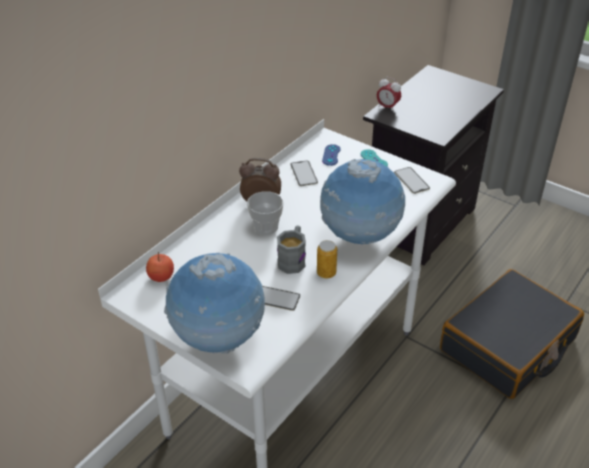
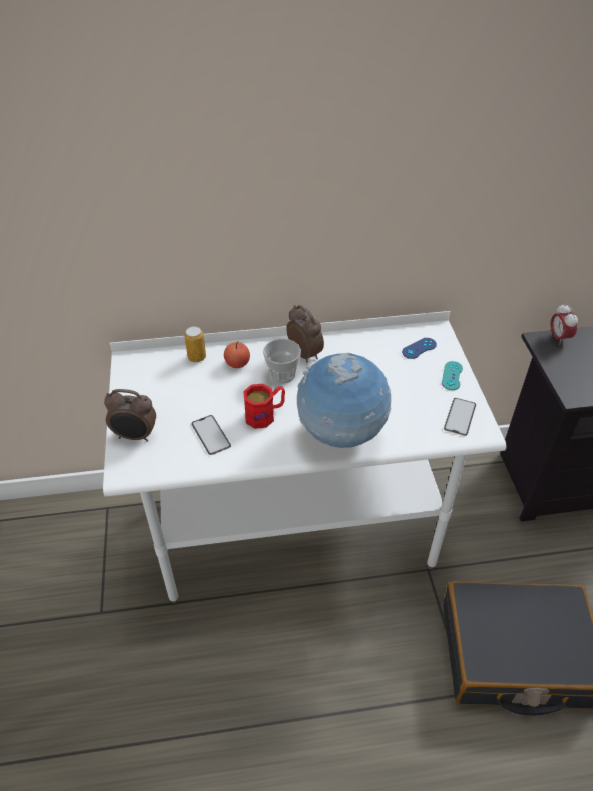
camera: 45 degrees right, 5 degrees up
apple [146,252,174,282] -> apple moved to [224,341,250,368]
globe [164,252,265,354] -> alarm clock [104,389,156,442]
grey mug [277,226,306,274] -> red mug [243,384,285,429]
phone [290,161,318,186] -> none
can [317,240,337,278] -> can moved to [184,326,206,362]

